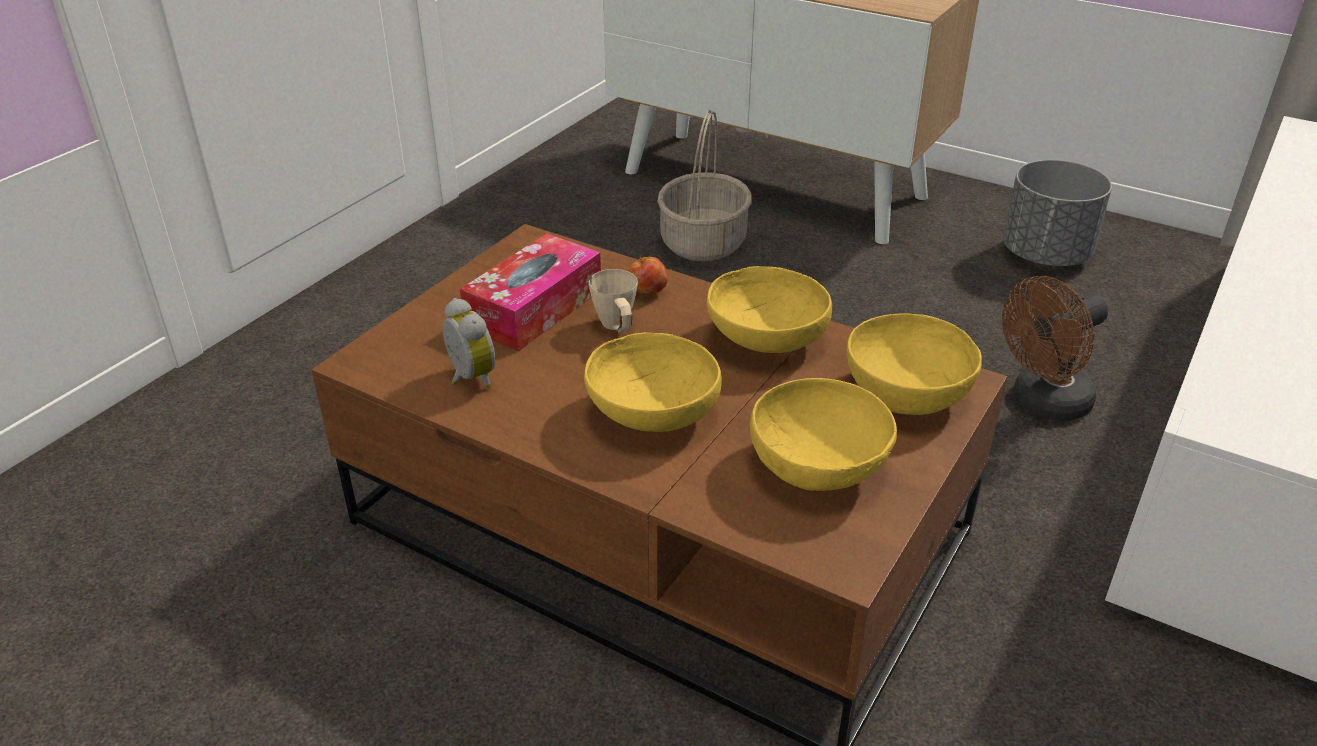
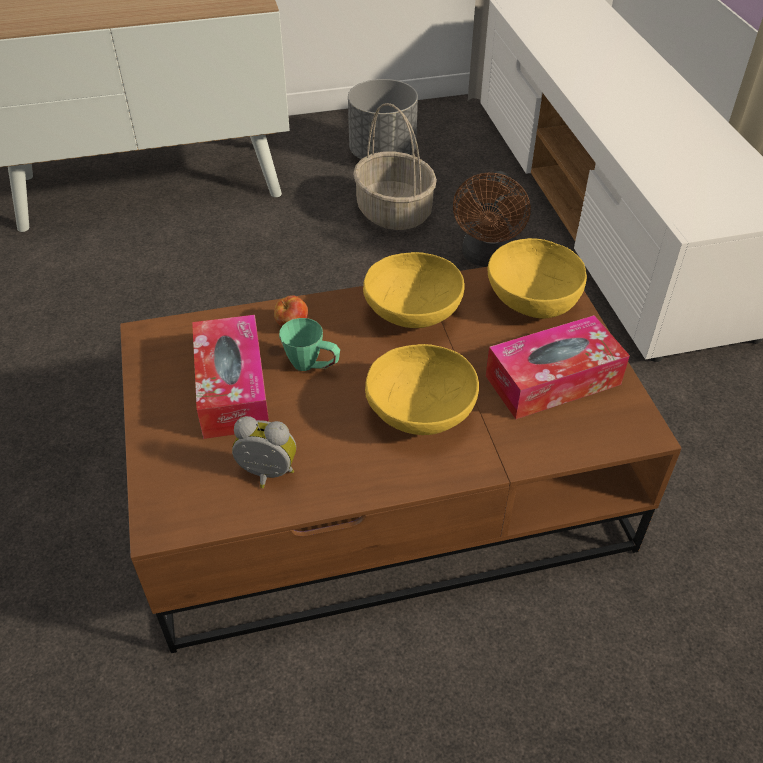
camera: 45 degrees left, 10 degrees up
beige mug [588,269,638,332] -> green mug [279,318,340,371]
basket [657,109,752,261] -> basket moved to [353,103,437,230]
yellow bowl [750,378,897,491] -> tissue box [486,315,630,419]

